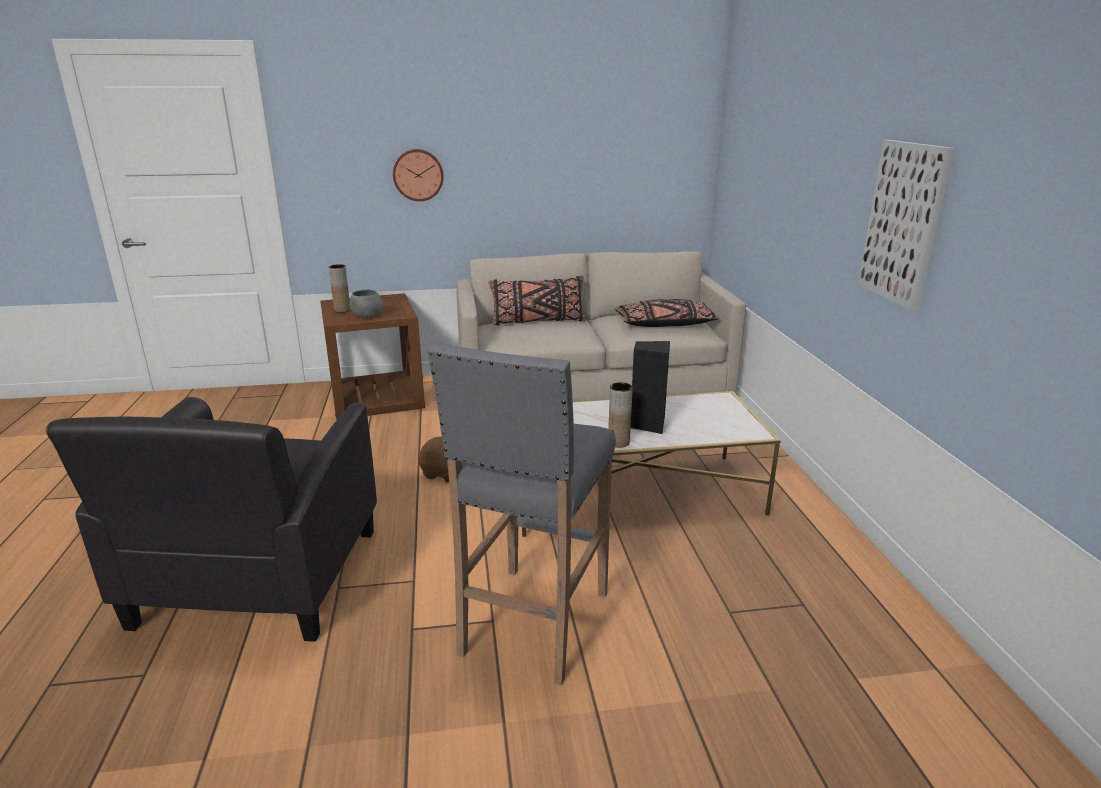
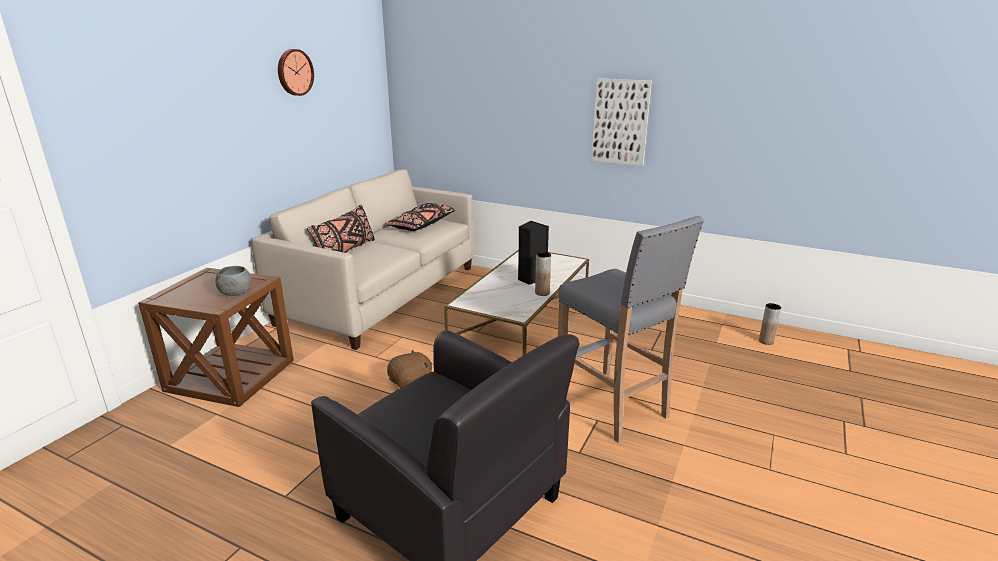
camera: 55 degrees left, 0 degrees up
brown vase [329,264,351,313] -> brown vase moved to [759,303,781,345]
wall clock [393,149,443,201] -> wall clock moved to [278,49,314,96]

